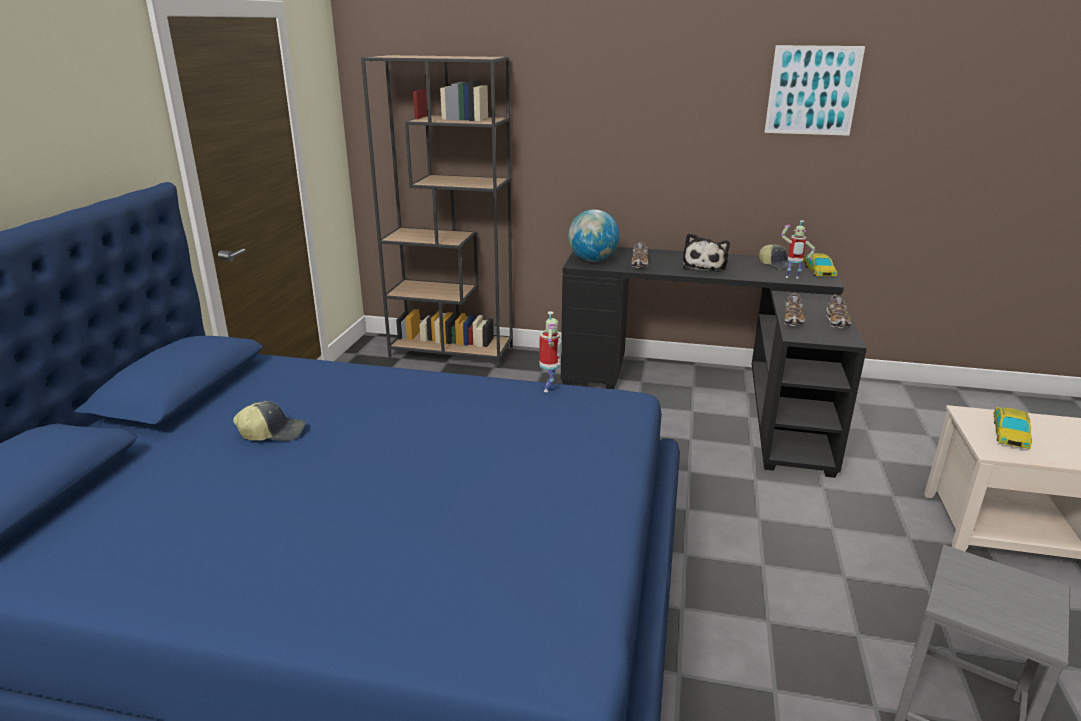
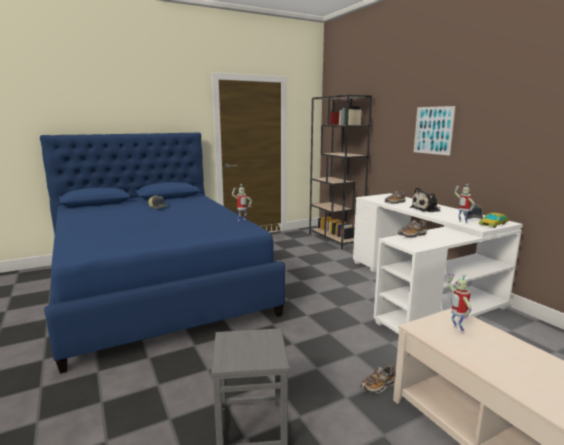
camera: 50 degrees right, 10 degrees down
black desk [561,247,867,478] -> white desk [353,193,523,334]
globe [568,209,620,262] -> none
picture [764,45,865,136] -> picture moved to [414,106,456,156]
shoe [826,294,851,328] -> shoe moved to [361,365,395,393]
toy car [993,407,1032,449] -> toy robot [448,274,472,334]

